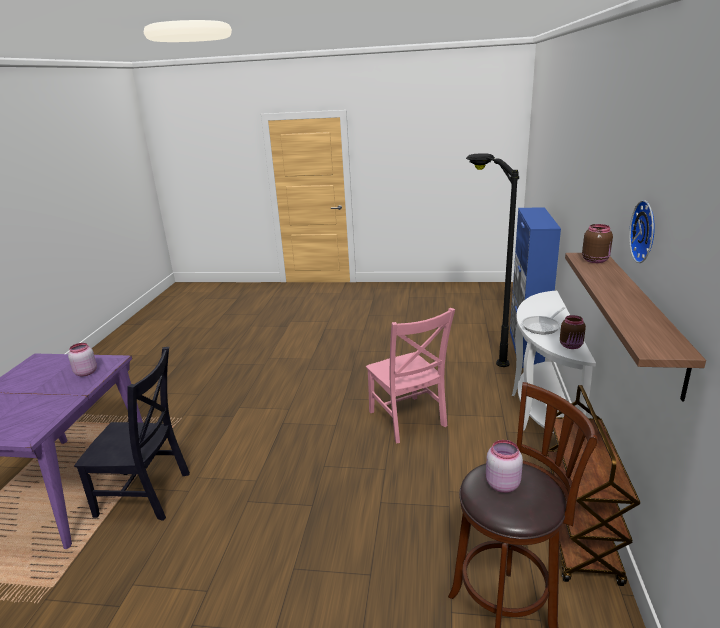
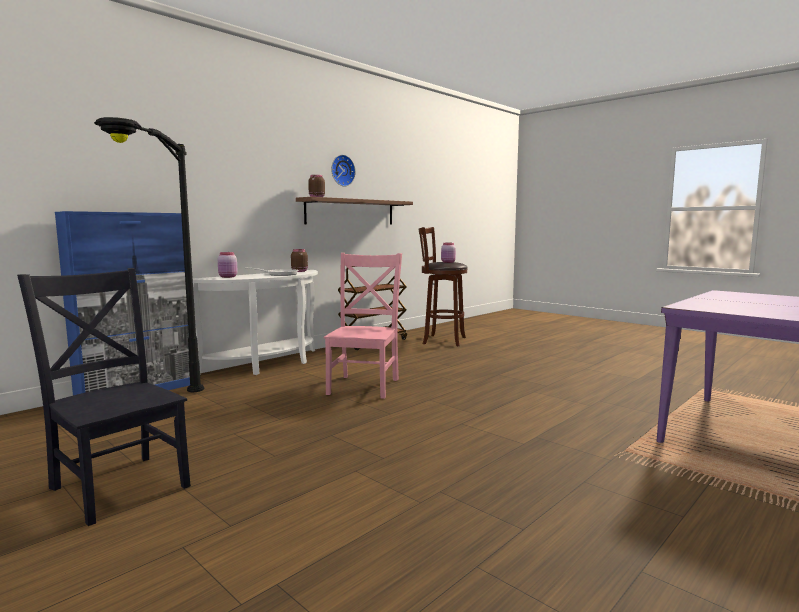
camera: 145 degrees left, 15 degrees down
pink jar [68,343,97,376] -> pink jar moved to [218,252,238,278]
black chair [74,347,190,521] -> black chair moved to [17,268,191,526]

